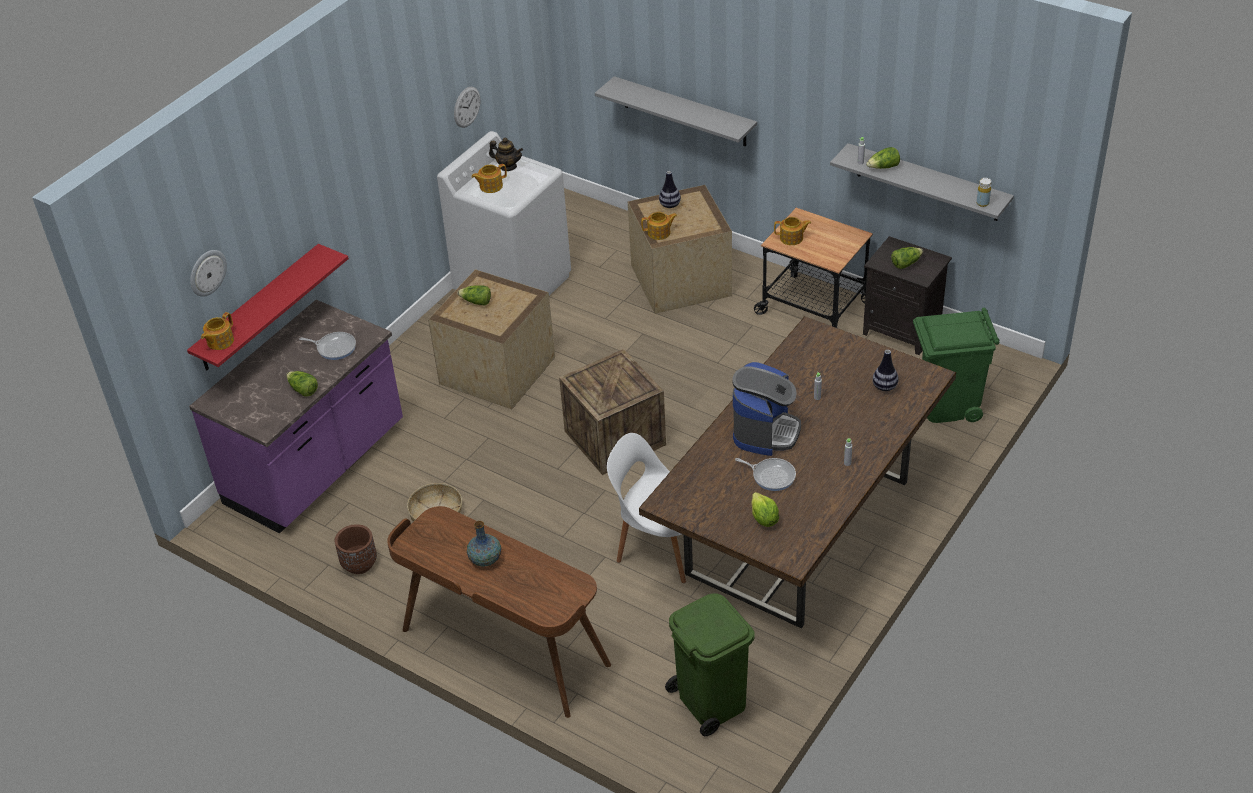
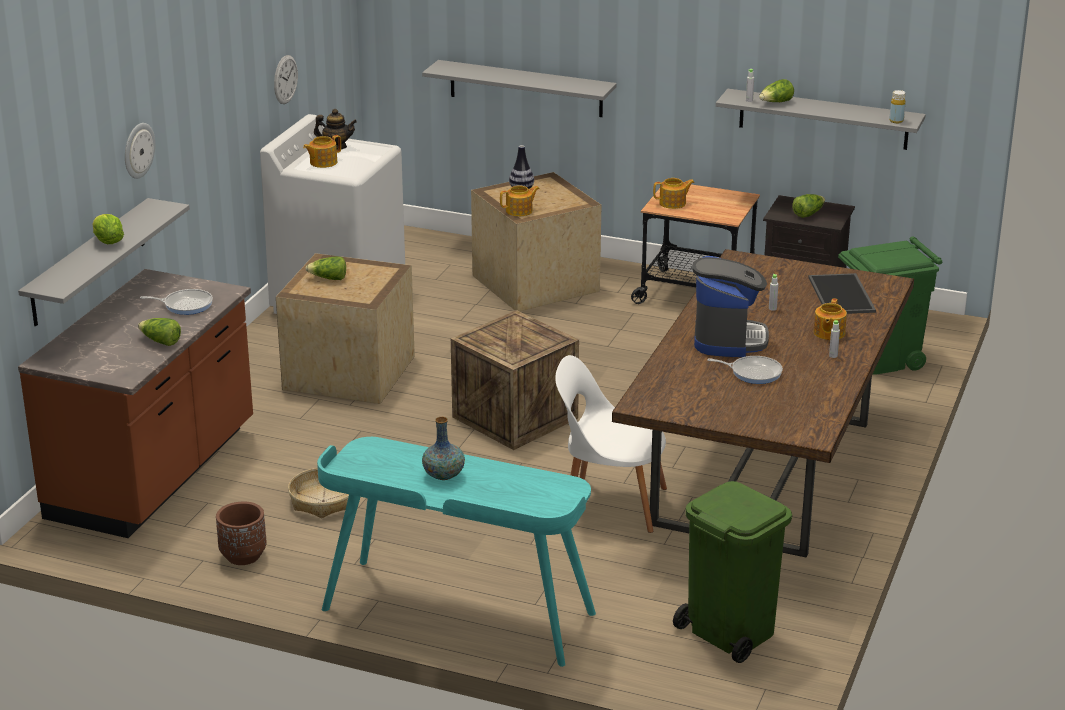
camera: 15 degrees left, 15 degrees down
red shelf [187,244,349,371] -> grey shelf [18,198,190,326]
purple counter [189,300,403,533] -> brown counter [18,269,253,538]
wall clock [190,250,227,297] -> wall clock moved to [125,123,155,179]
teapot [201,312,234,350] -> teapot moved to [814,298,847,340]
brown desk [387,506,611,718] -> turquoise desk [317,437,596,667]
lettuce [751,492,779,527] -> lettuce moved to [92,214,124,244]
vase [873,350,899,391] -> tray [809,273,876,314]

